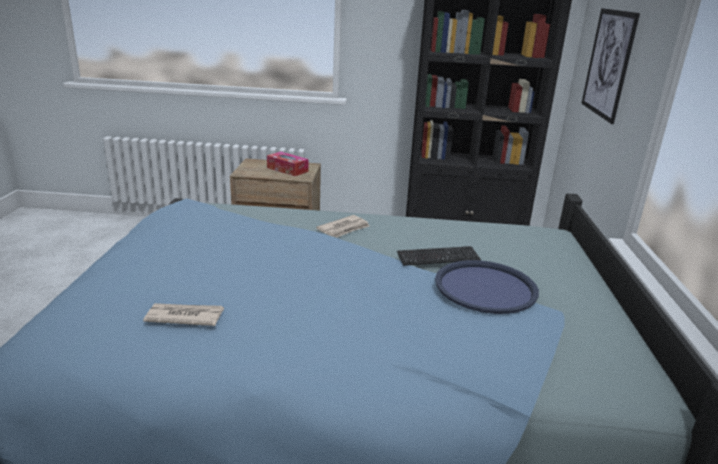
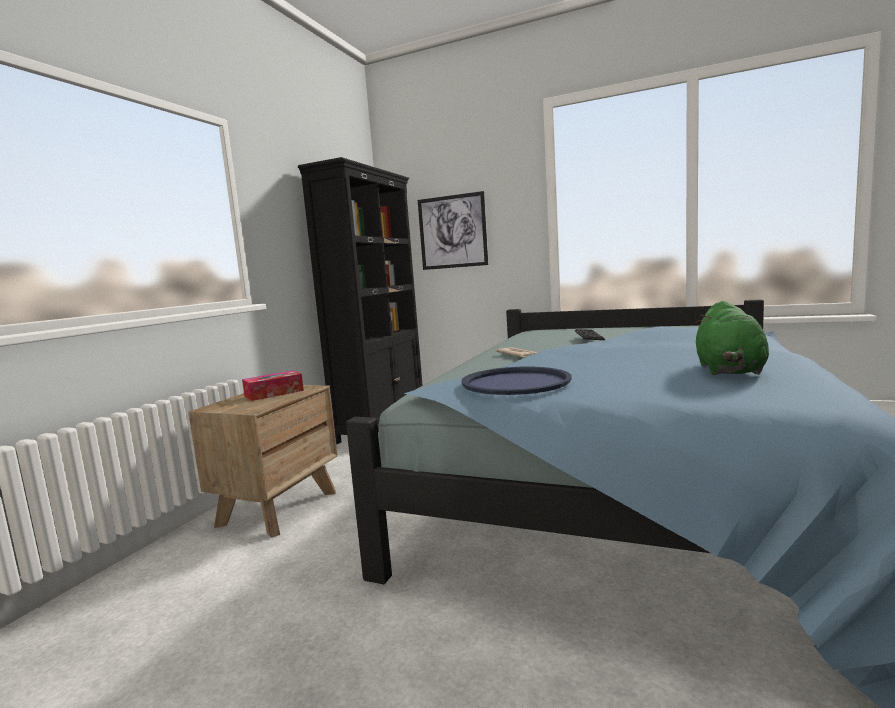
camera: 70 degrees left, 15 degrees down
newspaper [143,303,224,326] -> green plush toy [696,301,769,375]
blue tray [435,260,539,314] -> blue tray moved to [461,367,572,395]

